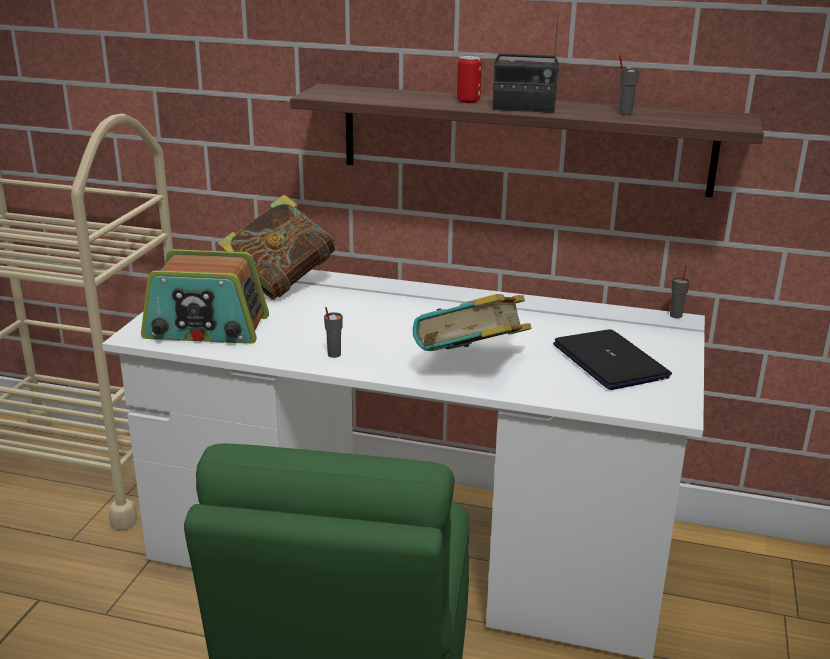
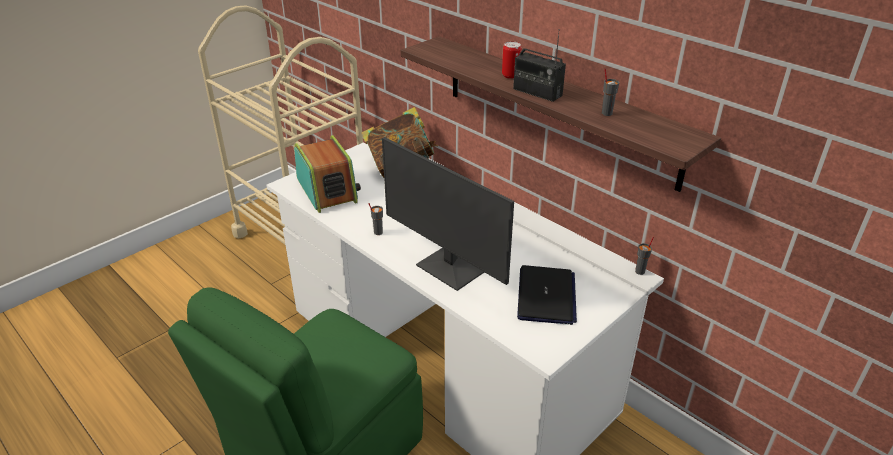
camera: 30 degrees right, 10 degrees up
radio [141,249,269,344] -> radio turned 150 degrees counterclockwise [294,135,361,213]
book [413,294,532,351] -> monitor [382,137,514,291]

